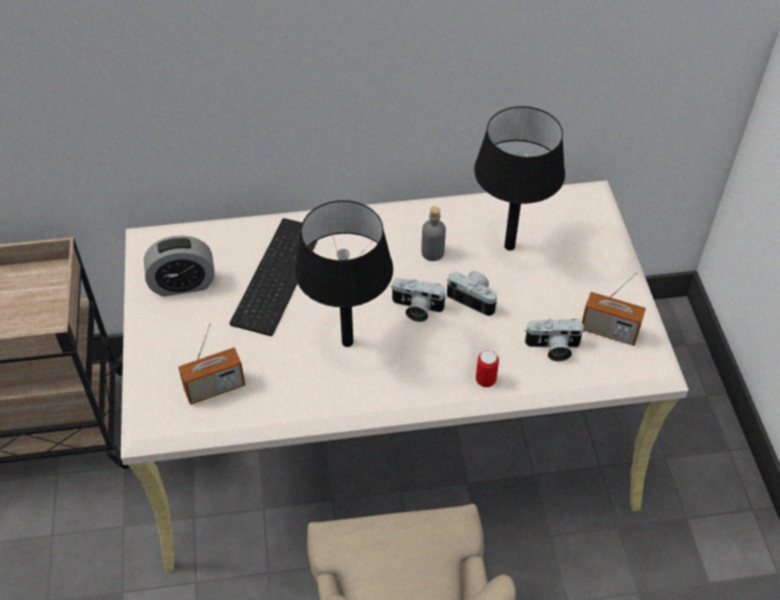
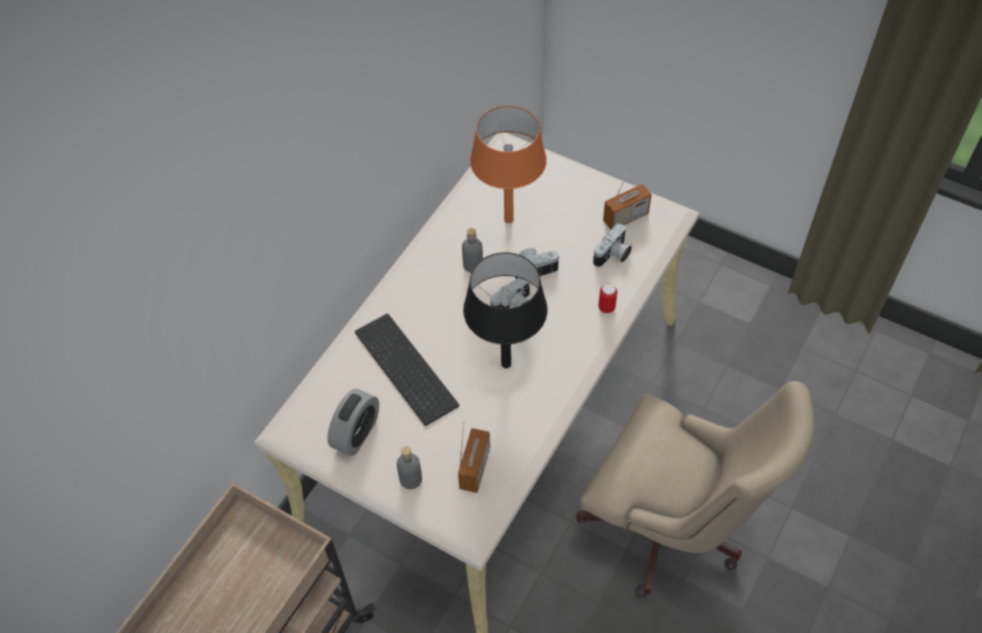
camera: 50 degrees left, 5 degrees up
black table lamp [474,106,565,251] -> orange table lamp [470,106,547,223]
none -> grey bottle [397,446,422,489]

